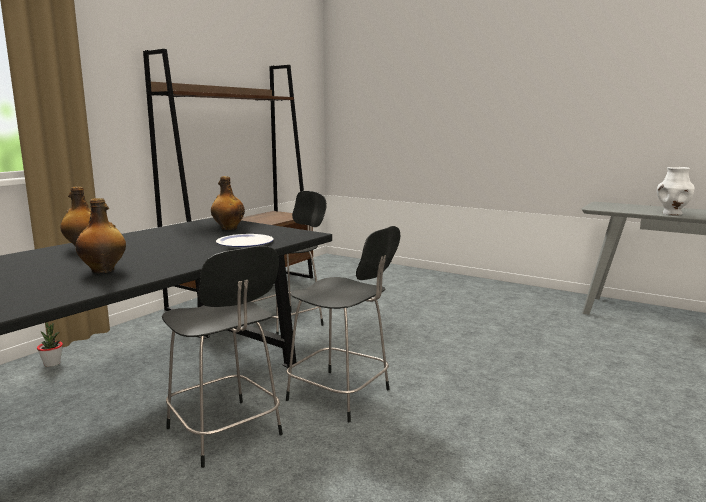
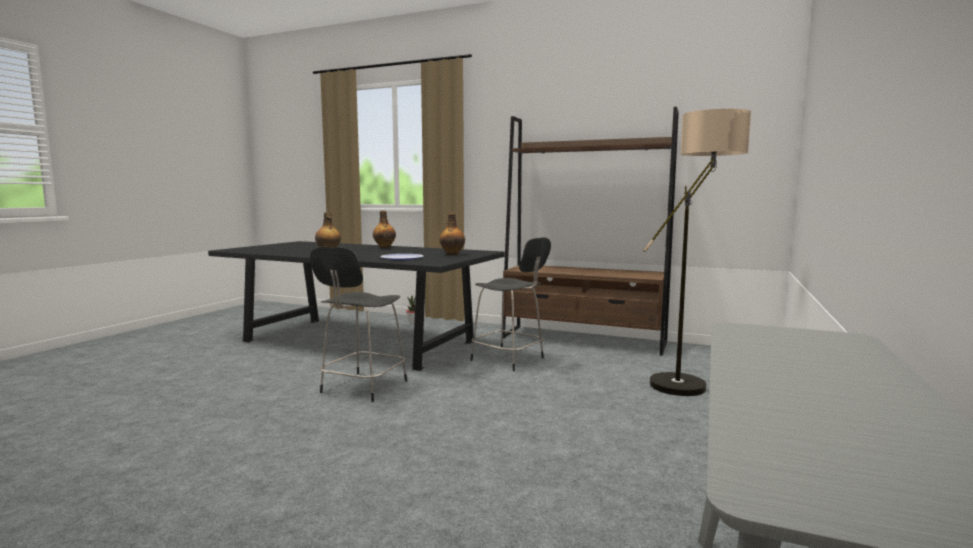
camera: 80 degrees right, 5 degrees down
black chair [162,246,283,468] -> none
white vase [657,167,695,215] -> none
none -> floor lamp [643,109,751,396]

